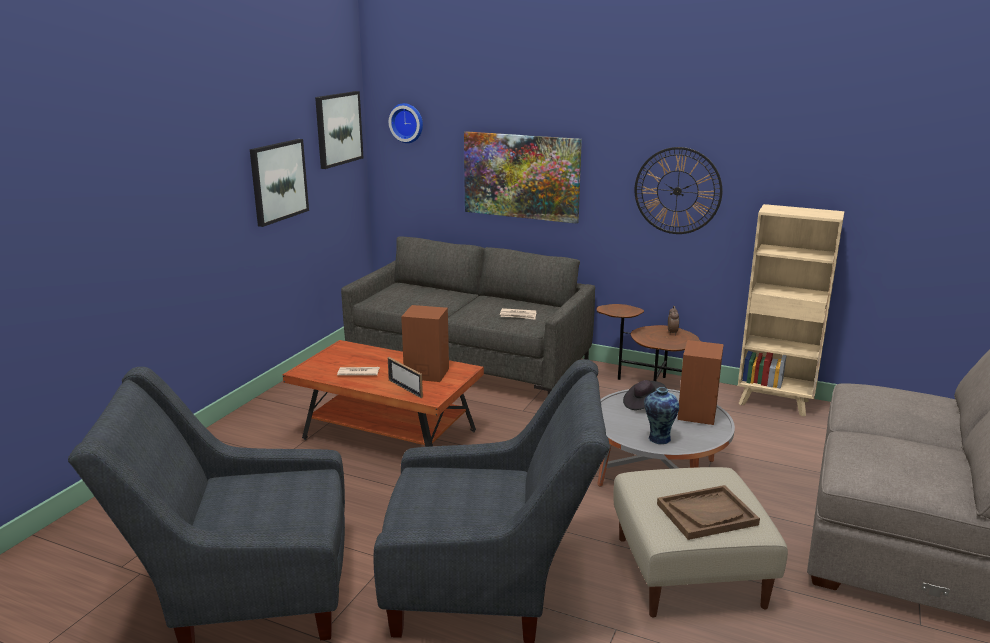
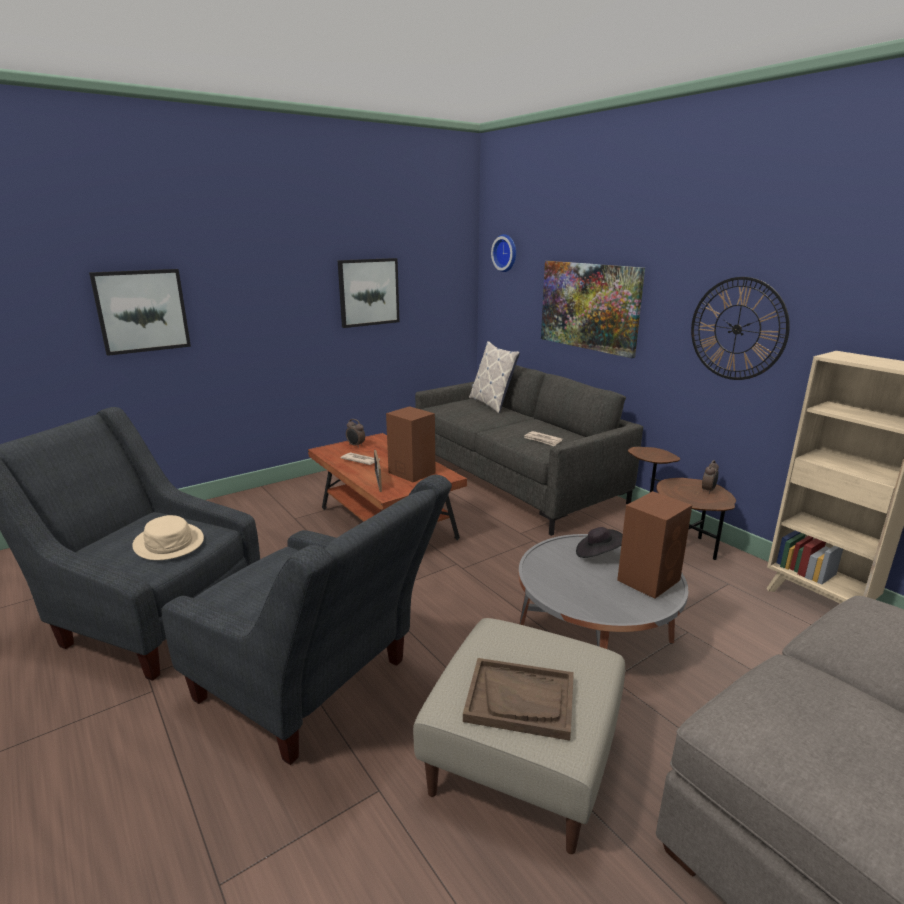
camera: 30 degrees right, 0 degrees up
picture [315,91,364,169] -> picture moved to [89,269,191,356]
vase [644,387,679,444] -> none
none -> beige hat [132,515,204,560]
none -> alarm clock [346,419,365,448]
none -> pillow [469,341,520,414]

